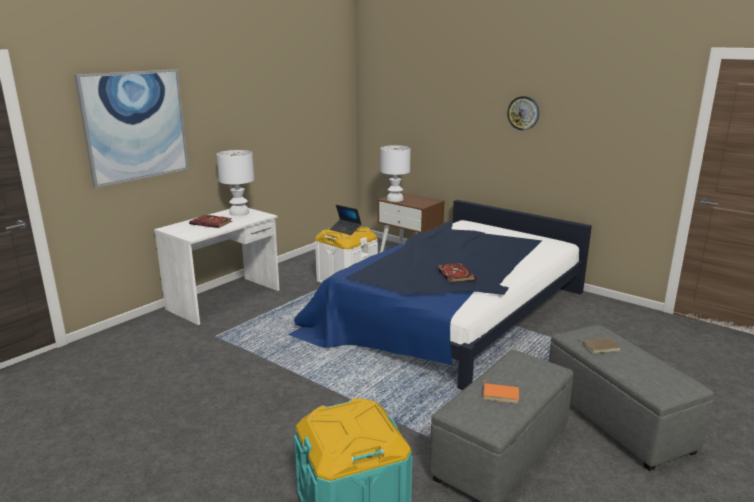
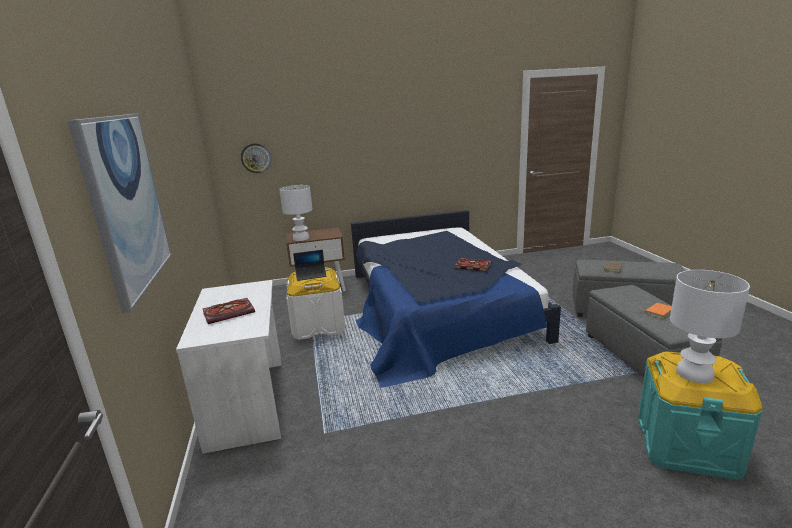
camera: 50 degrees left, 0 degrees up
white table lamp [216,150,254,216] -> white table lamp moved to [670,270,750,383]
wall clock [507,96,539,130] -> wall clock moved to [241,143,271,173]

